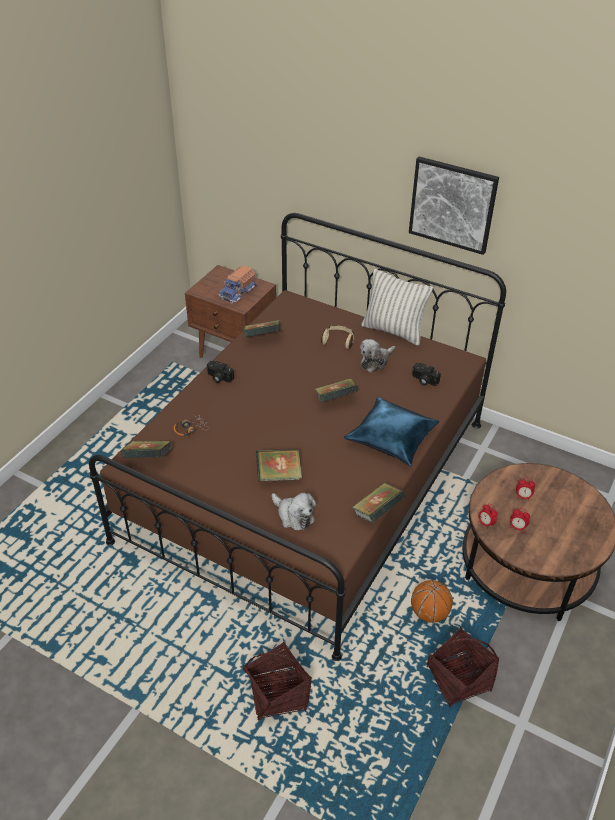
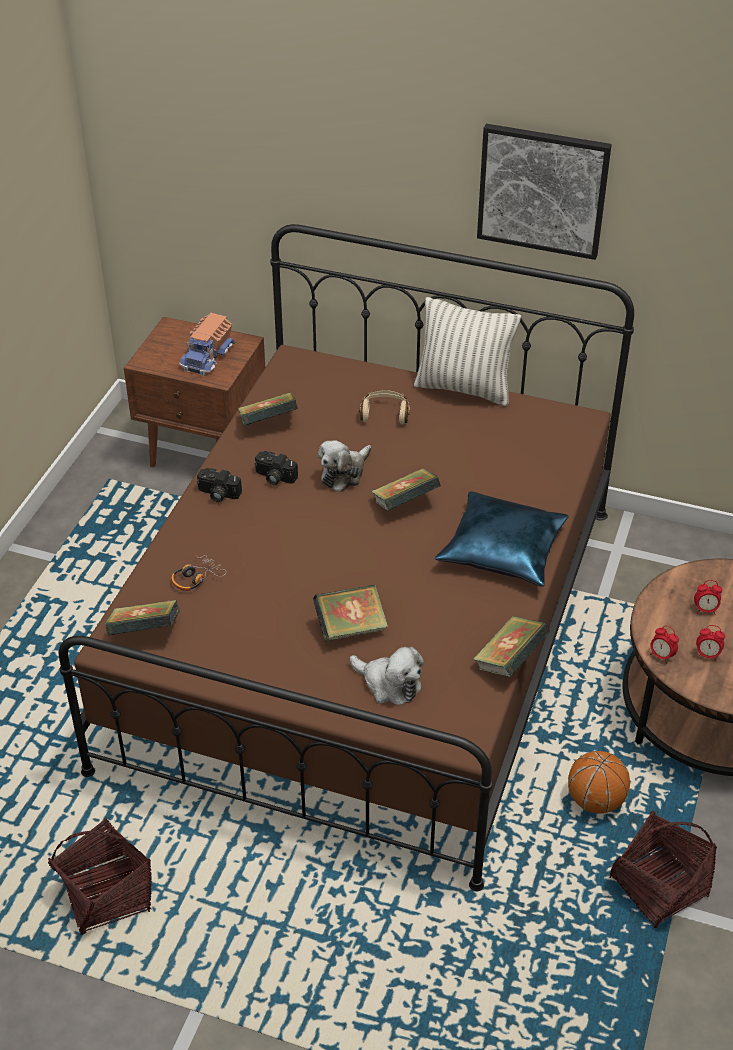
camera: 10 degrees left, 0 degrees up
basket [242,642,312,720] -> basket moved to [48,818,152,935]
plush toy [360,339,395,373] -> plush toy moved to [318,440,371,492]
camera [412,363,441,386] -> camera moved to [255,451,298,485]

